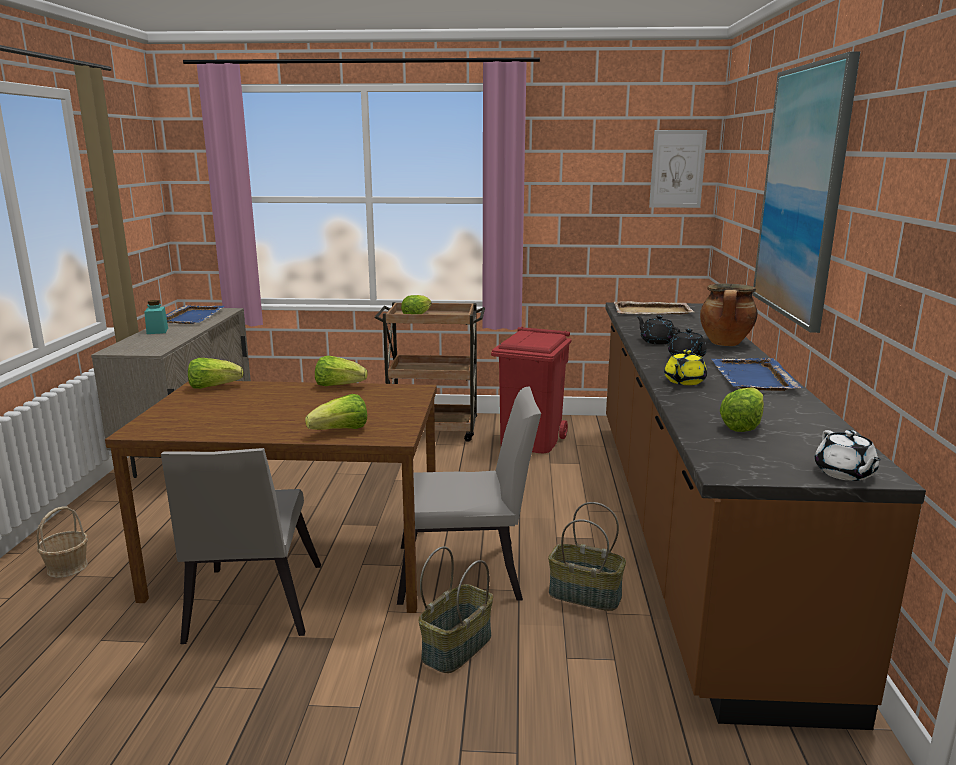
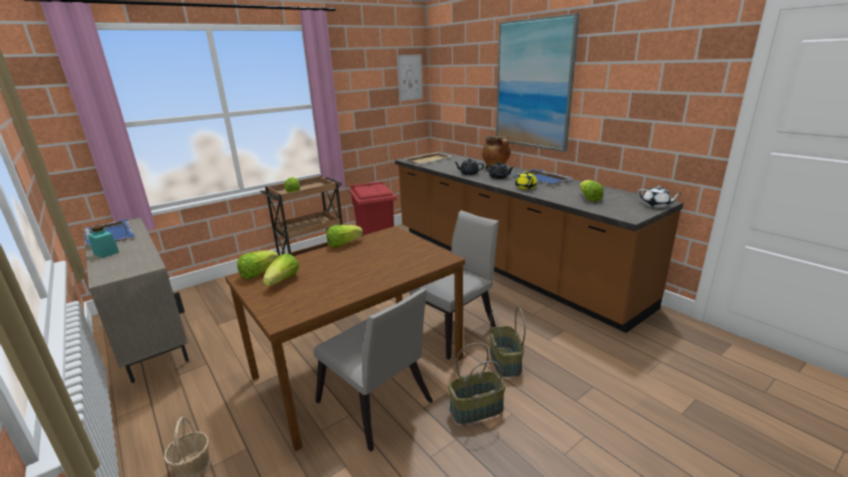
camera: 40 degrees left, 5 degrees up
lettuce [305,394,367,430] -> lettuce moved to [263,253,299,286]
basket [548,502,626,611] -> basket moved to [448,343,506,424]

